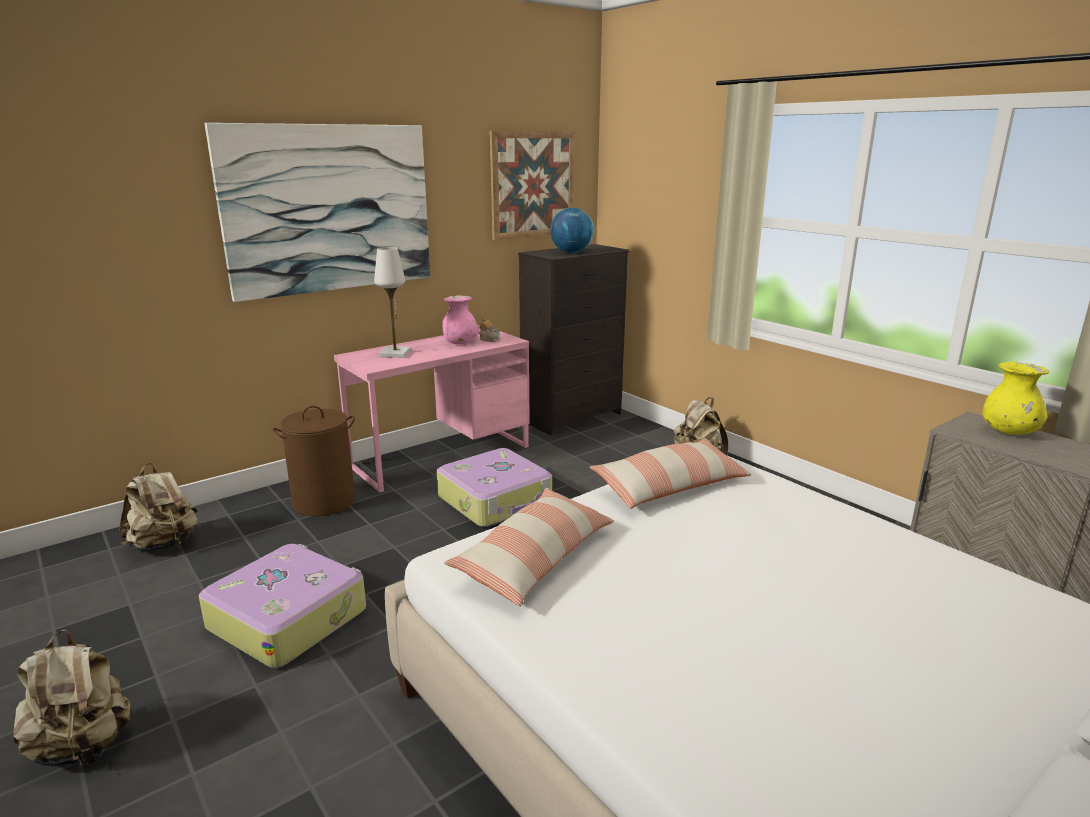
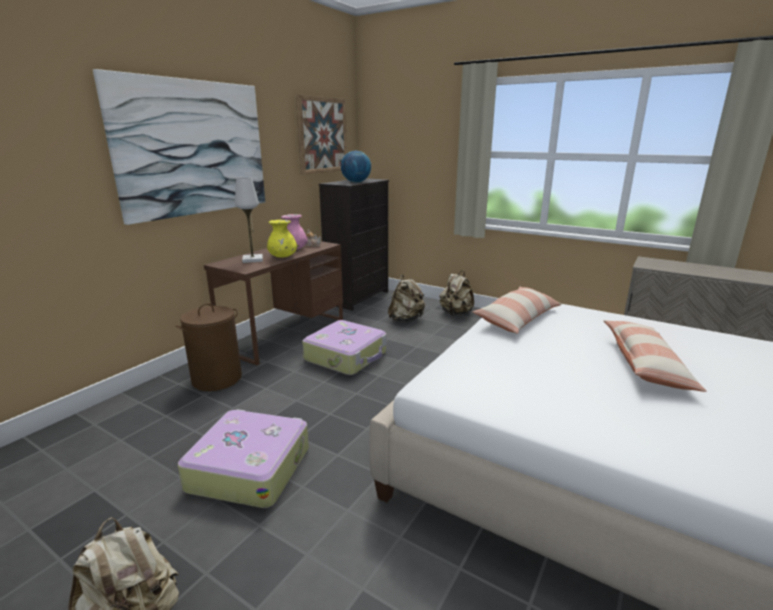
camera: 20 degrees left, 0 degrees up
beige backpack [119,463,198,552] -> beige backpack moved to [388,275,425,322]
pink desk [334,329,530,492] -> brown desk [204,241,343,365]
pillow [444,488,614,607] -> pillow moved to [604,320,706,392]
yellow vase [982,362,1049,435] -> yellow vase moved to [267,220,297,258]

